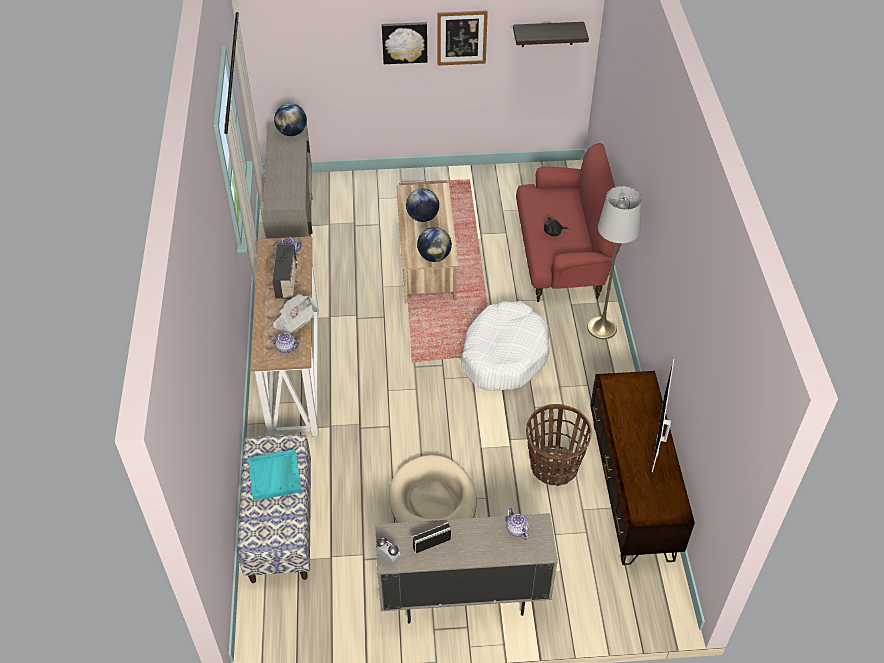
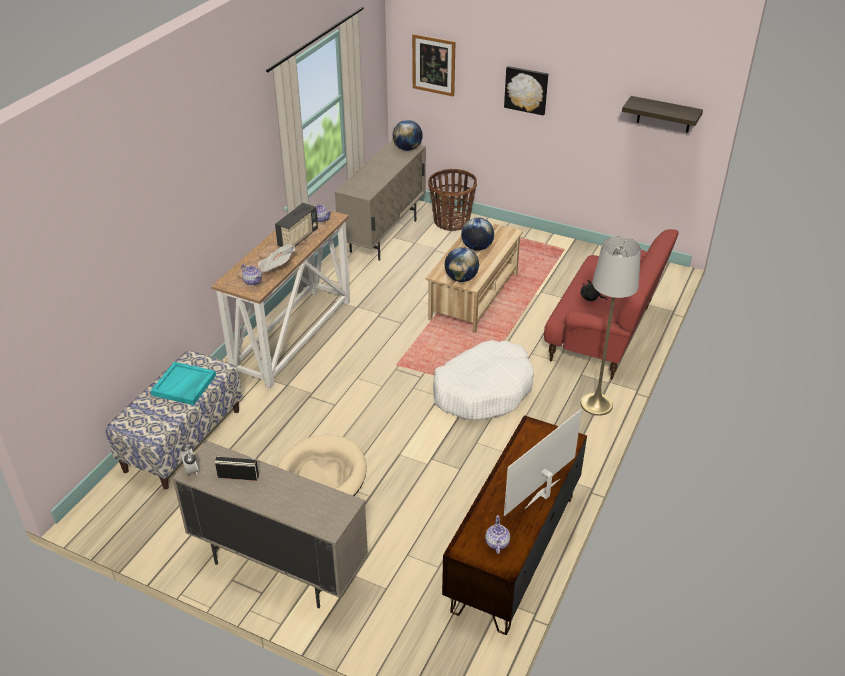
camera: 30 degrees right, 10 degrees down
picture [437,10,488,66] -> picture moved to [412,34,455,97]
teapot [506,506,529,540] -> teapot moved to [485,515,510,554]
basket [526,404,592,486] -> basket moved to [428,169,477,231]

